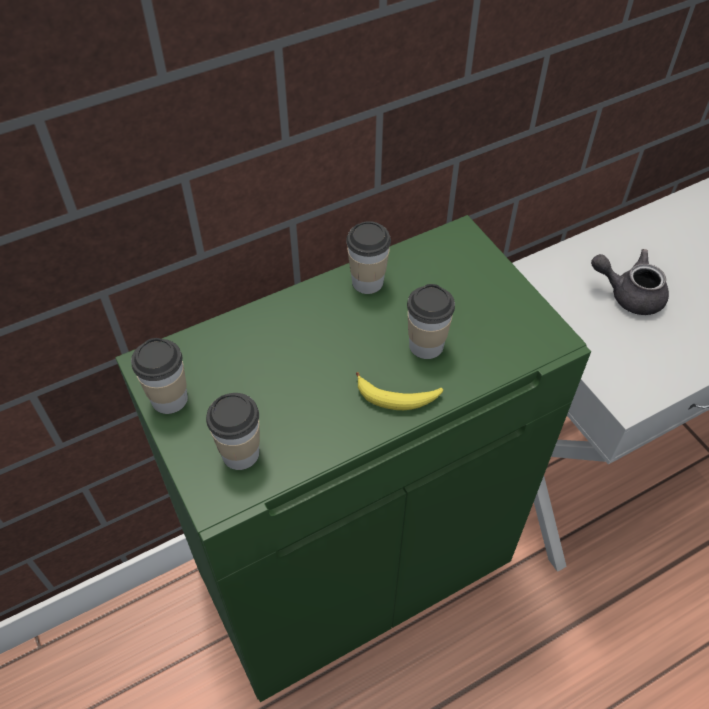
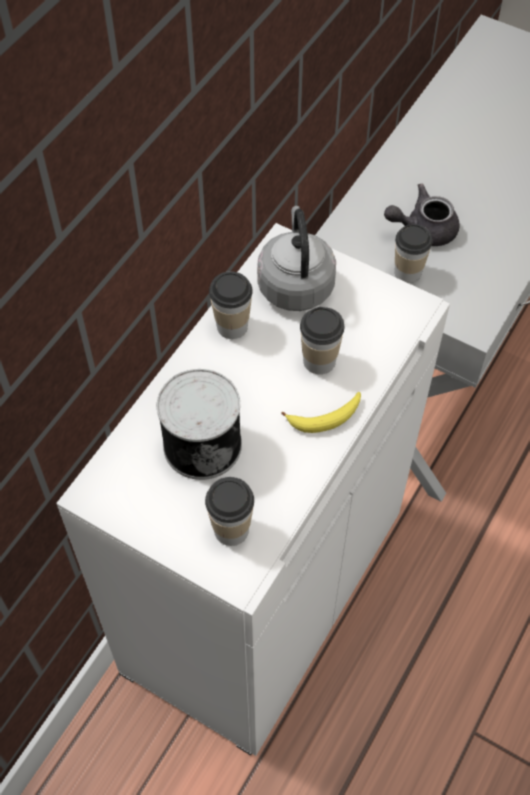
camera: 30 degrees left, 5 degrees up
green cabinet [115,215,591,702] -> white cabinet [56,223,450,756]
cup [131,338,188,414] -> cup moved to [395,224,432,283]
none -> can [157,369,242,480]
none -> grey kettle [257,206,336,311]

